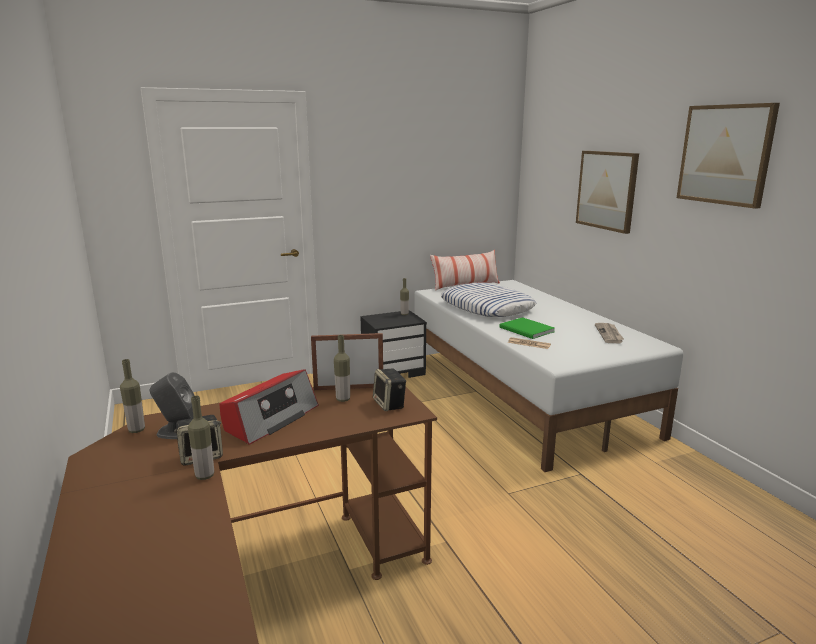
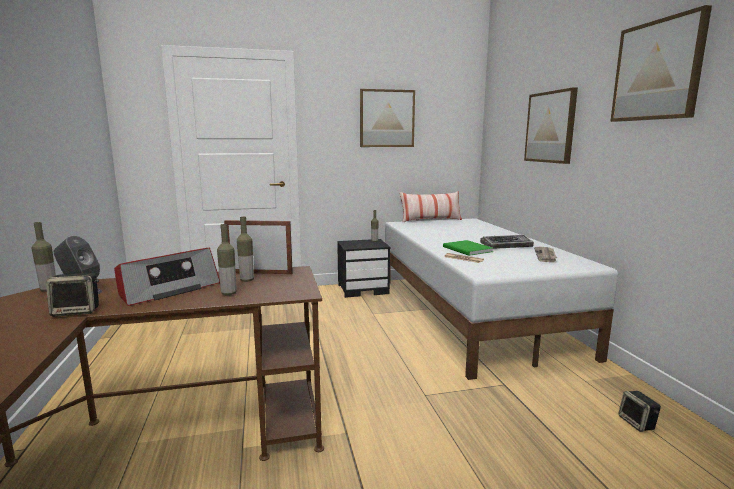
camera: 10 degrees right, 5 degrees down
bottle [188,396,214,480] -> bottle moved to [217,224,237,295]
speaker [373,368,406,411] -> speaker moved to [619,391,661,432]
pillow [441,283,536,317] -> none
none -> picture [360,89,415,147]
none -> keyboard [480,234,534,249]

